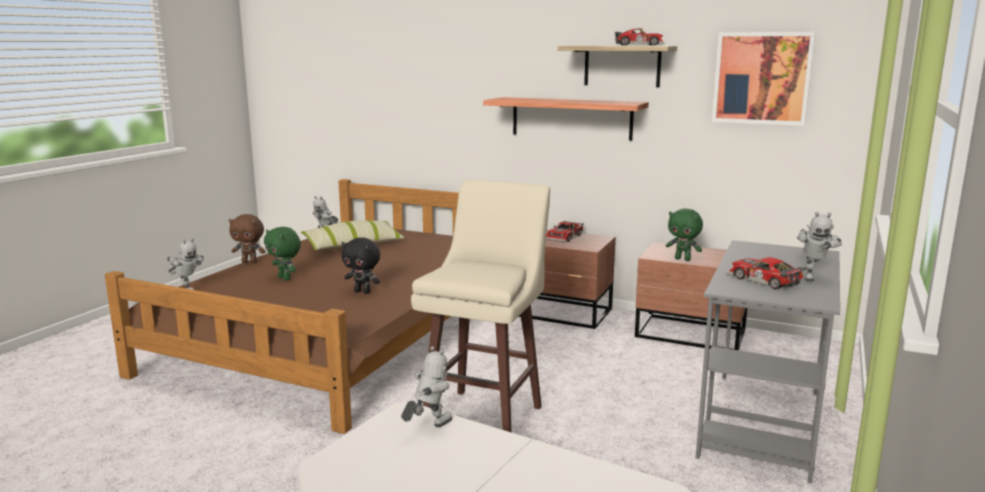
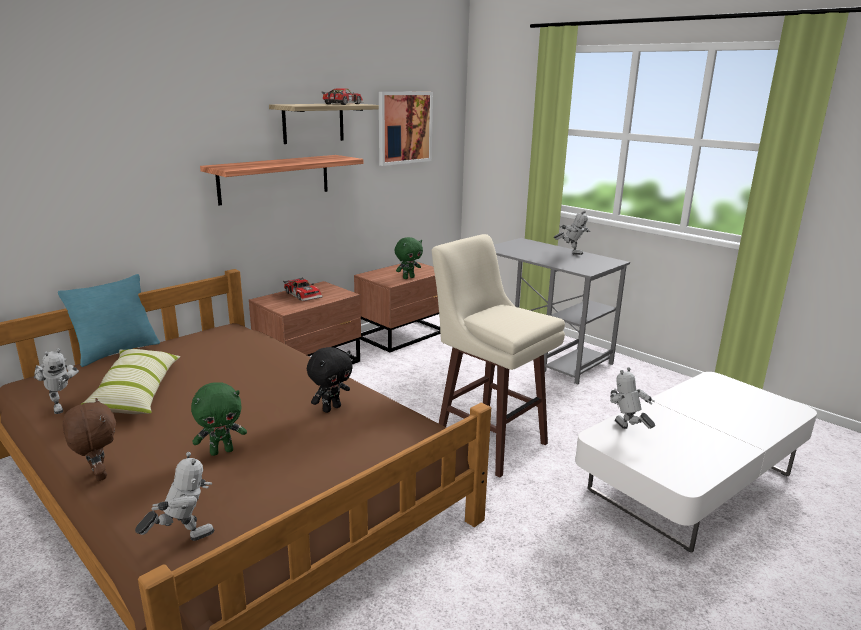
camera: 70 degrees left, 5 degrees up
brown plush toy [229,214,266,263] -> brown plush toy turned 60 degrees counterclockwise [63,398,116,481]
toy car [727,257,807,289] -> none
none -> turquoise pillow [58,274,160,367]

